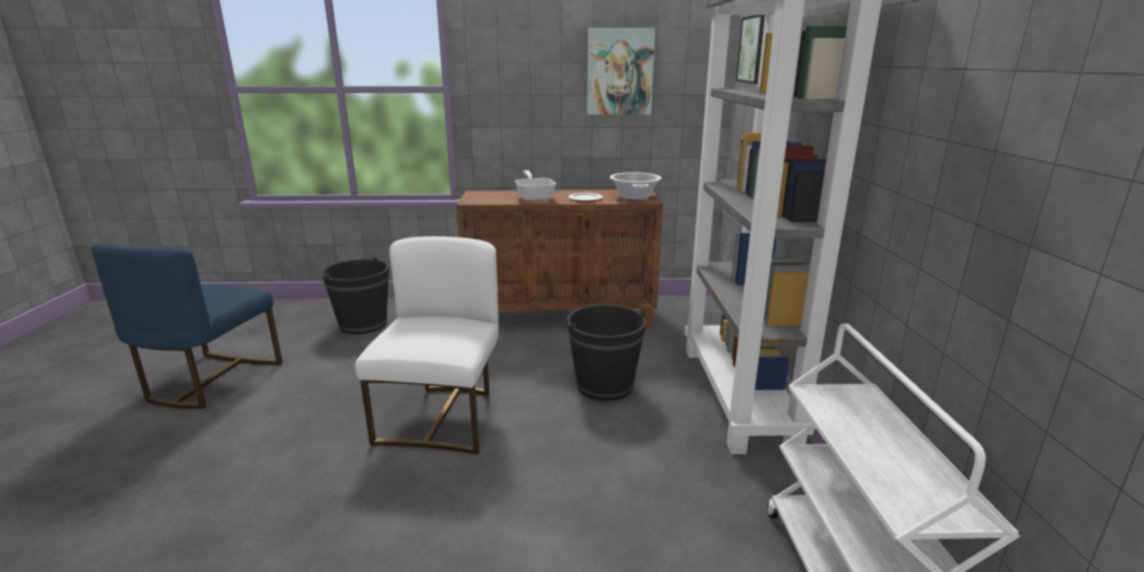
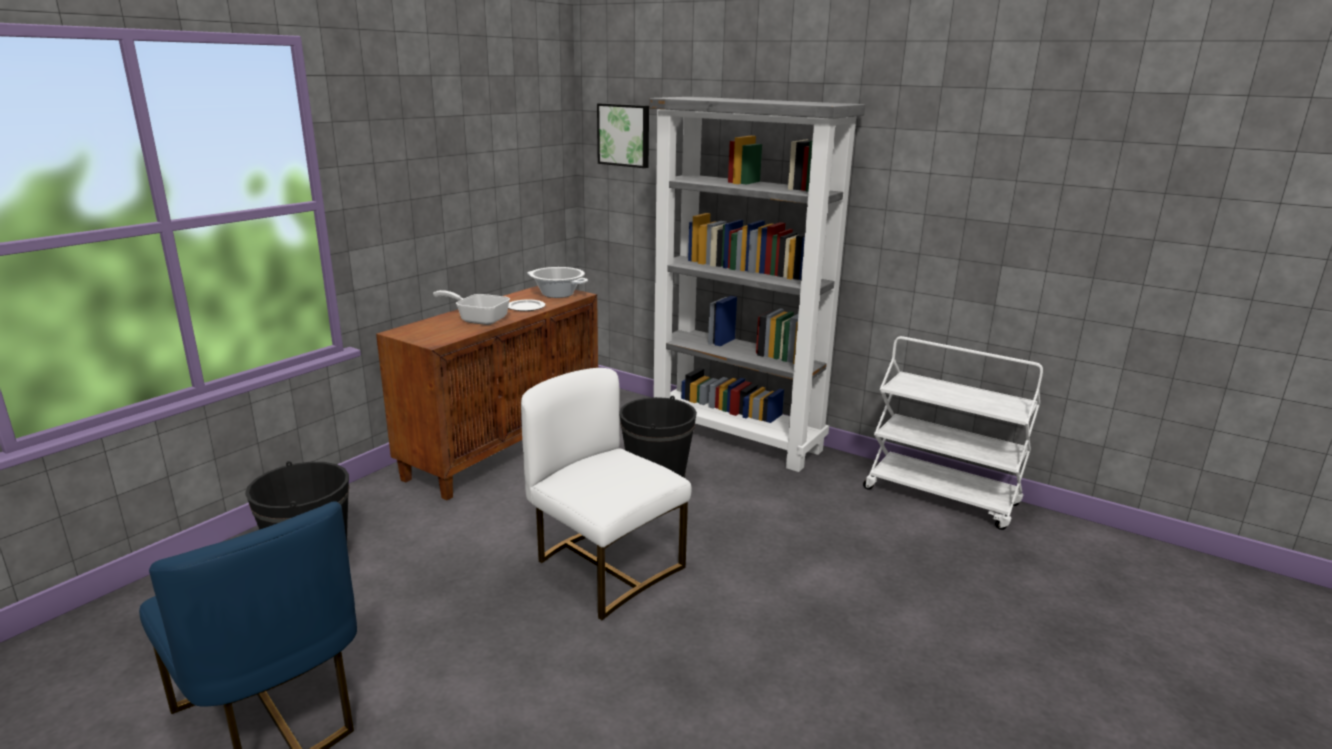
camera: 55 degrees left, 0 degrees up
picture [587,28,655,115] -> none

